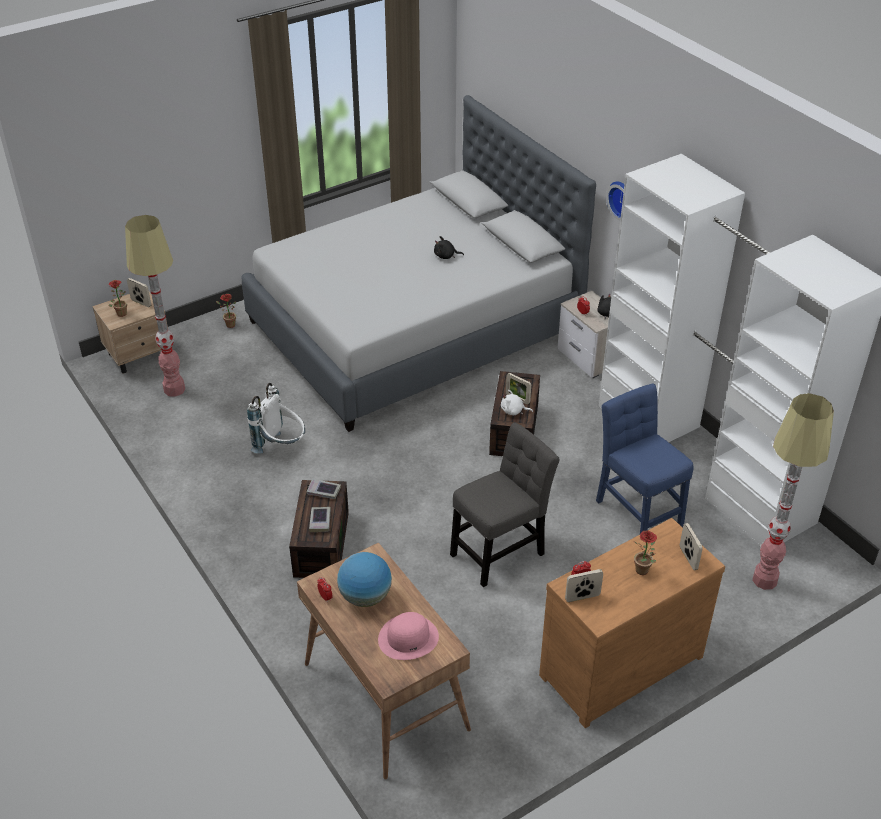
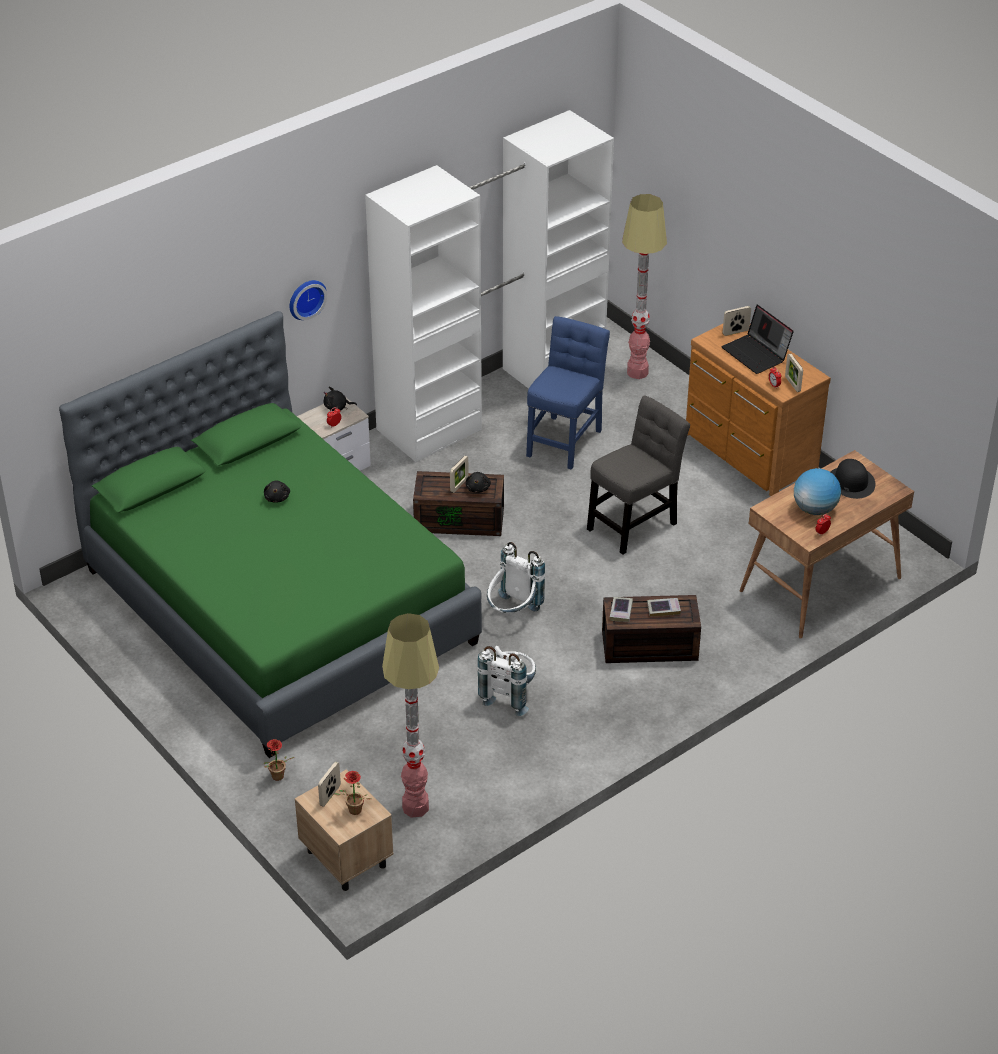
camera: 95 degrees left, 0 degrees up
grey bed [242,95,596,432] -> green bed [59,311,482,758]
pink hat [378,612,439,660] -> black hat [831,459,875,499]
grey chair [450,422,559,587] -> grey chair turned 90 degrees clockwise [587,395,690,555]
white plush toy [501,390,533,415] -> black plush toy [466,472,491,493]
blue chair [596,384,693,534] -> blue chair turned 150 degrees clockwise [526,316,610,470]
potted plant [634,530,657,575] -> laptop [722,305,794,374]
none -> white backpack [487,542,545,613]

